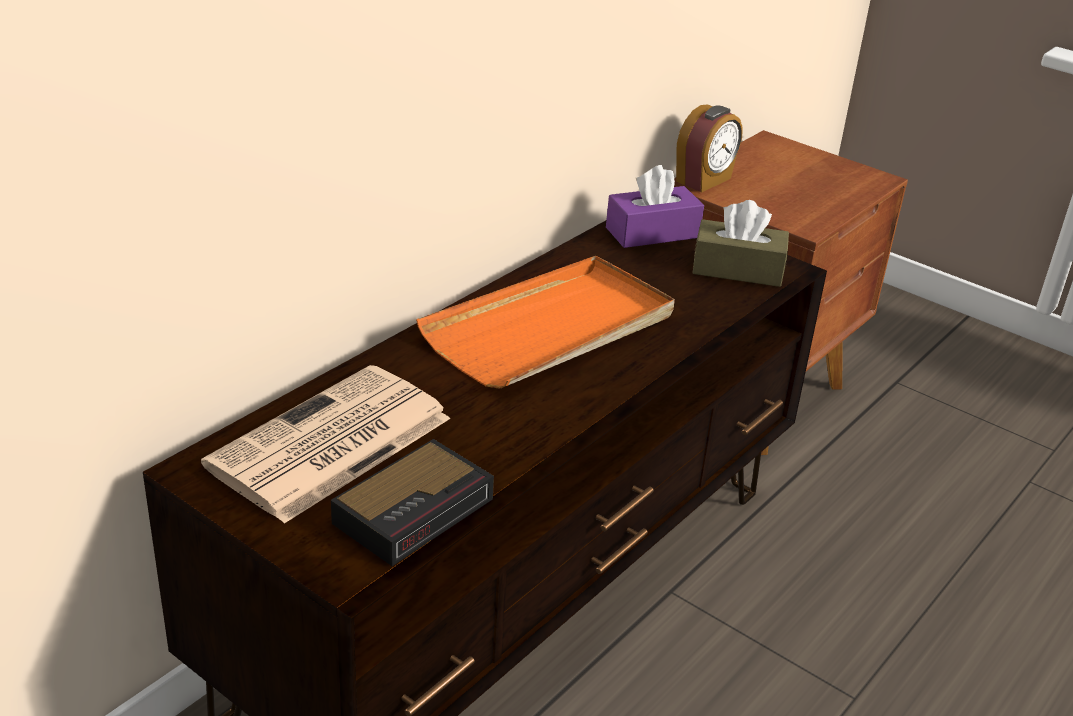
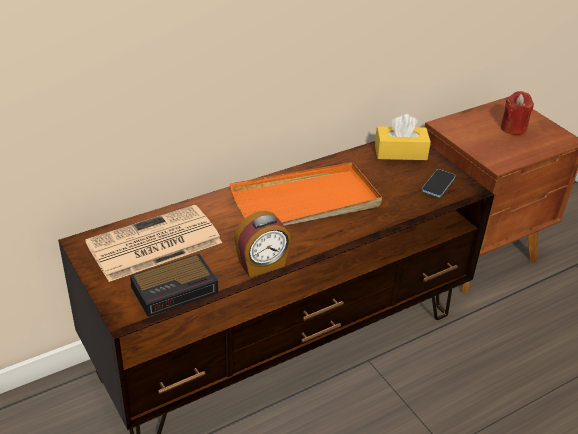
camera: 20 degrees right, 5 degrees up
purple tissue box [606,165,704,248] -> yellow tissue box [375,114,431,160]
alarm clock [676,104,743,192] -> alarm clock moved to [234,211,291,277]
brown tissue box [693,200,789,287] -> phone [422,169,455,197]
none -> red candle [501,91,534,135]

